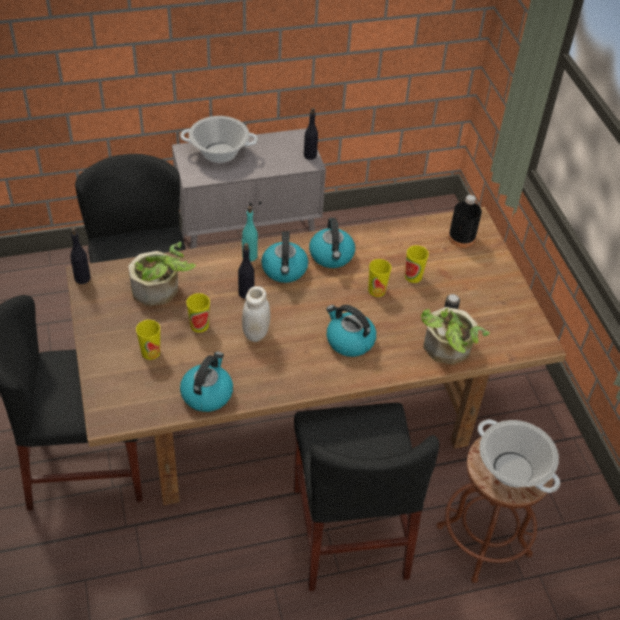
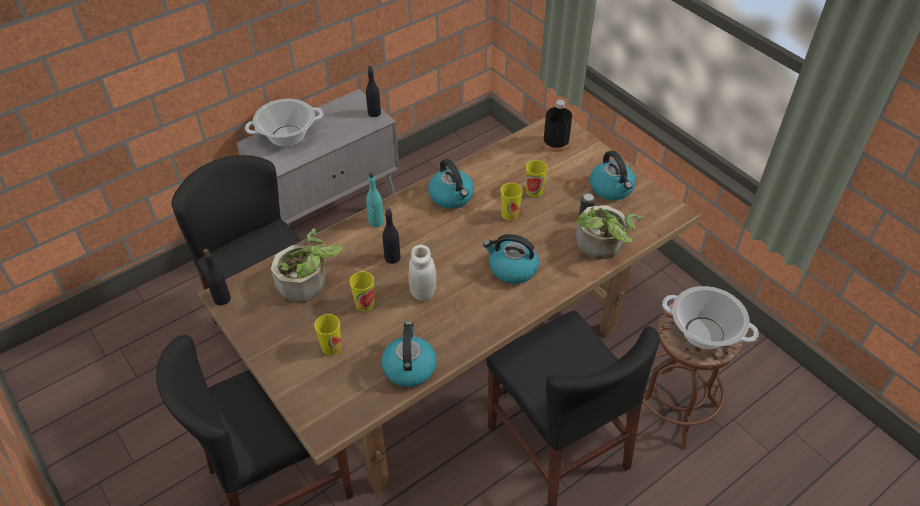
camera: 20 degrees left, 0 degrees up
kettle [261,231,308,283] -> kettle moved to [590,151,636,200]

